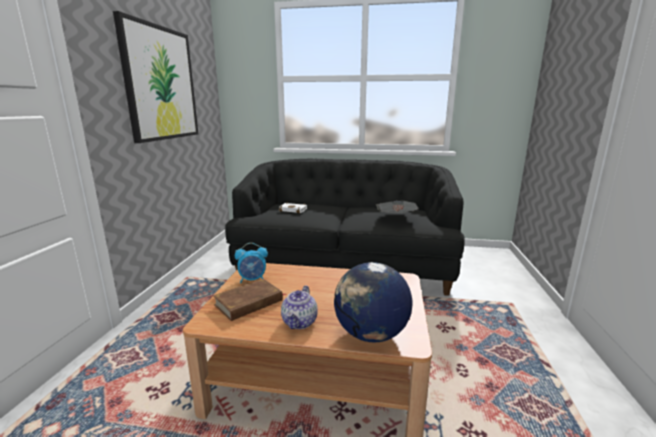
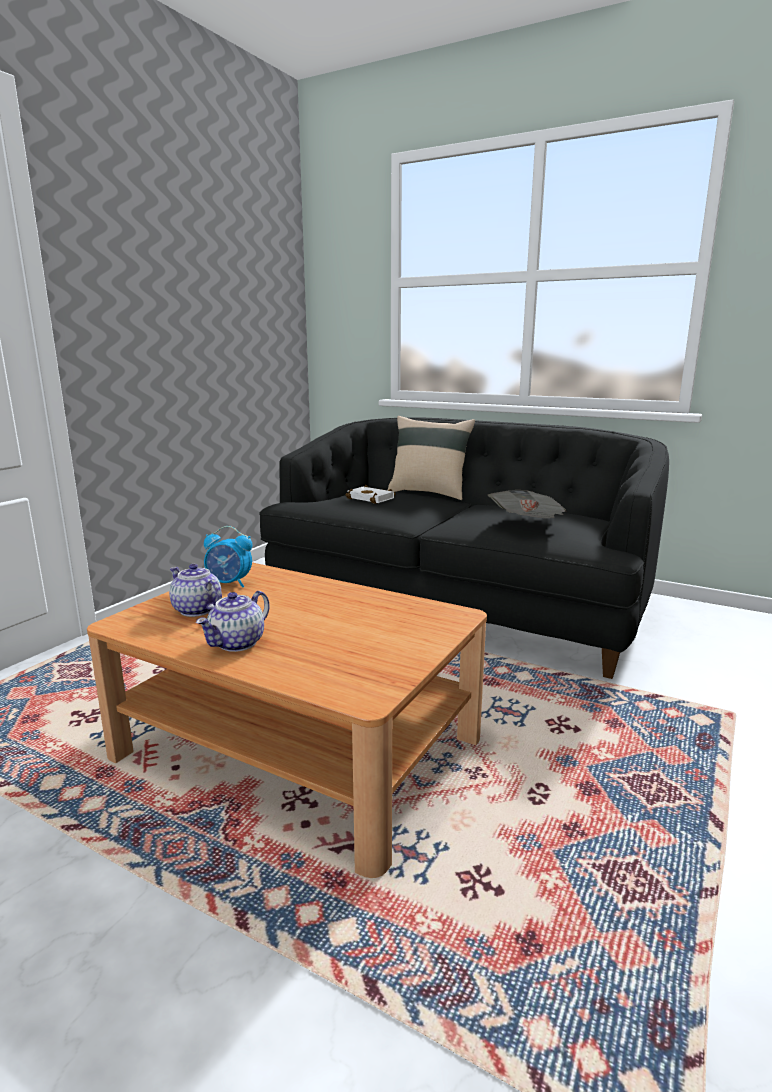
camera: 20 degrees right, 0 degrees up
picture [113,11,198,143] -> none
brown book [214,279,287,321] -> teapot [169,564,222,617]
globe [334,262,413,342] -> none
none -> beige pillow [388,416,475,500]

